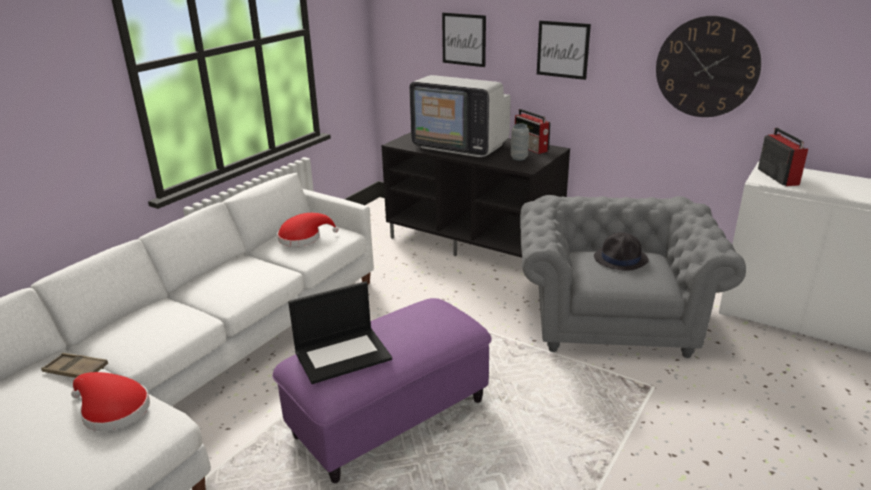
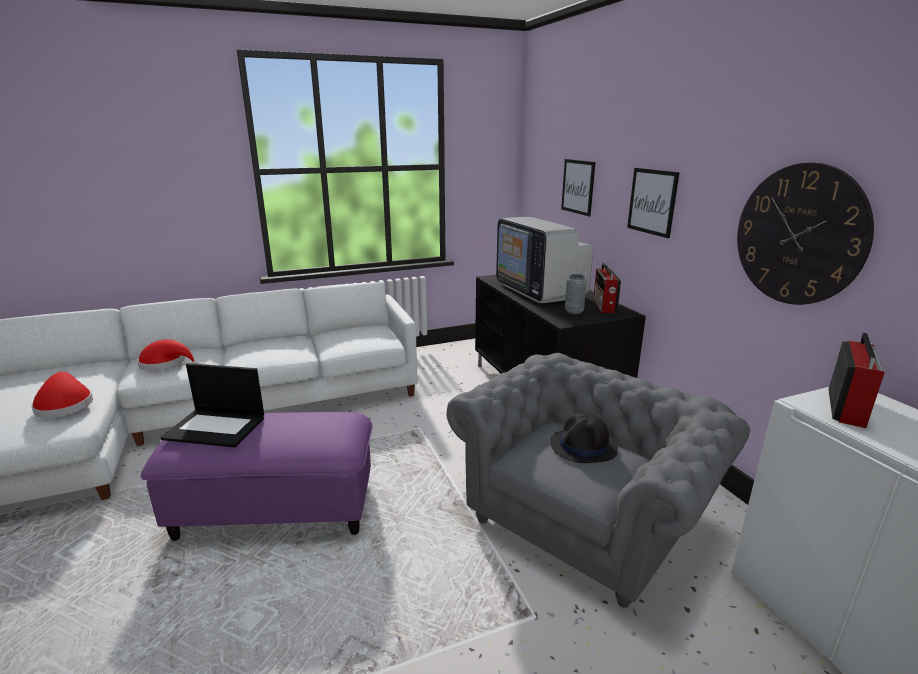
camera: 35 degrees right, 5 degrees down
brown tray [41,353,108,378] -> none
red hat [277,213,339,247] -> red hat moved to [137,339,198,370]

